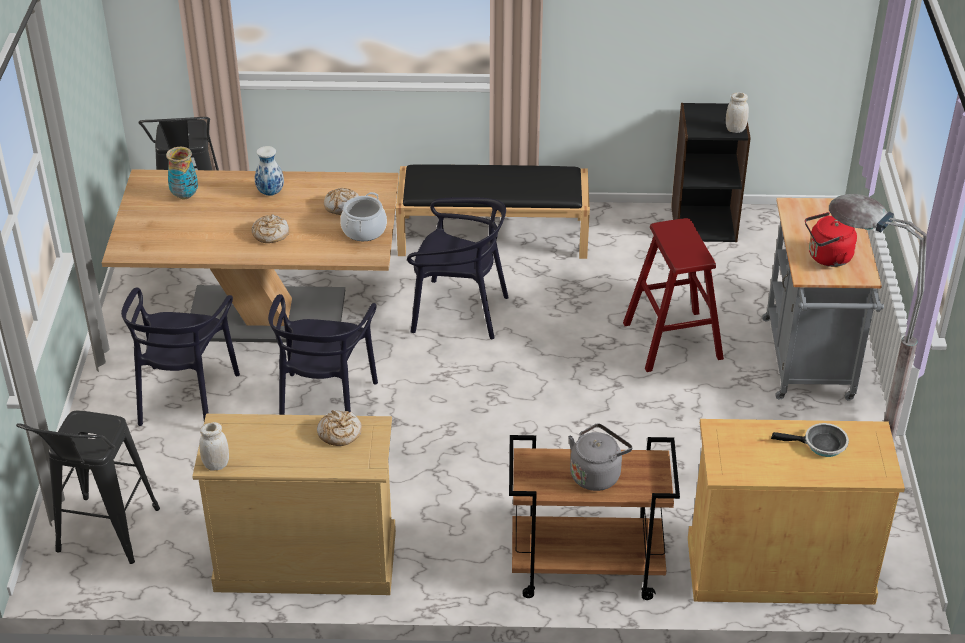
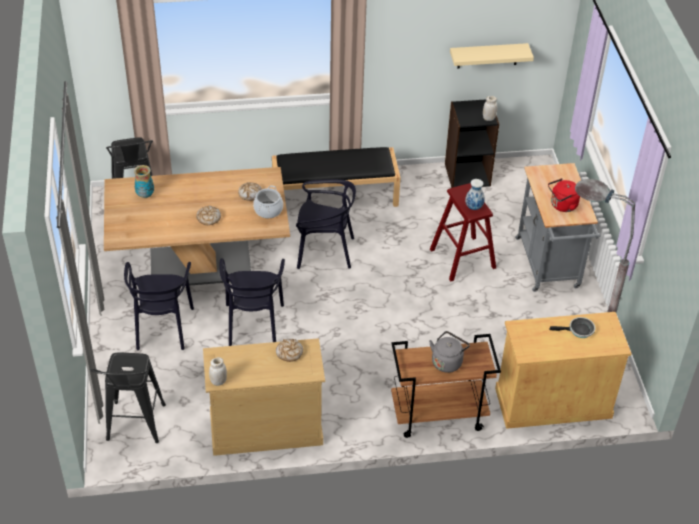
camera: 10 degrees left, 5 degrees up
vase [255,146,284,196] -> vase moved to [465,179,485,210]
none -> beige shelf [450,43,534,69]

